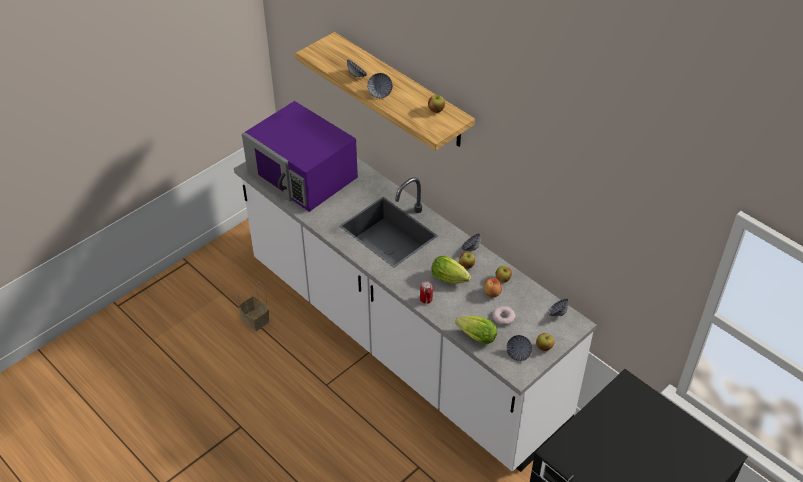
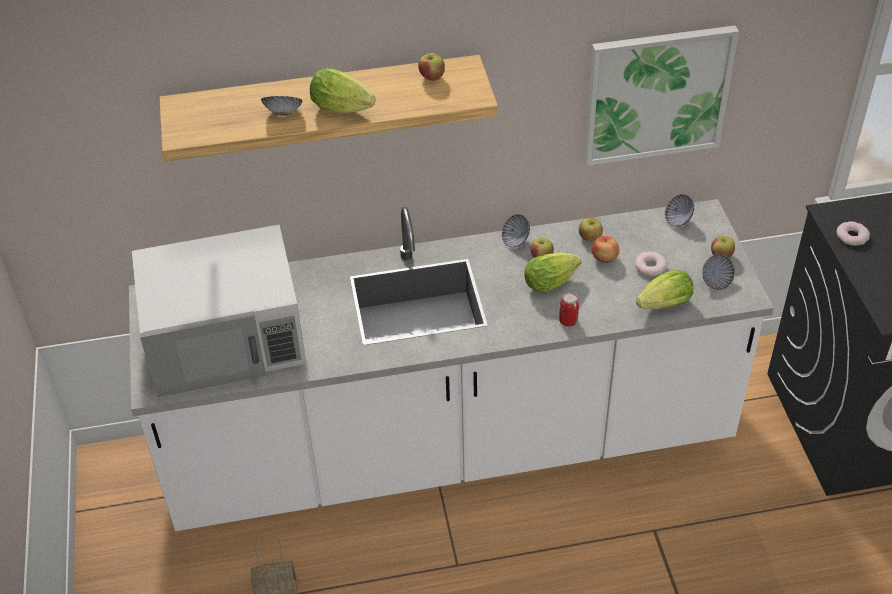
camera: 55 degrees left, 0 degrees up
purple microwave [242,101,358,212] -> white microwave [132,225,307,397]
bowl [367,73,393,98] -> lettuce [310,68,376,113]
none -> picture [584,25,739,166]
none -> donut [837,221,870,246]

